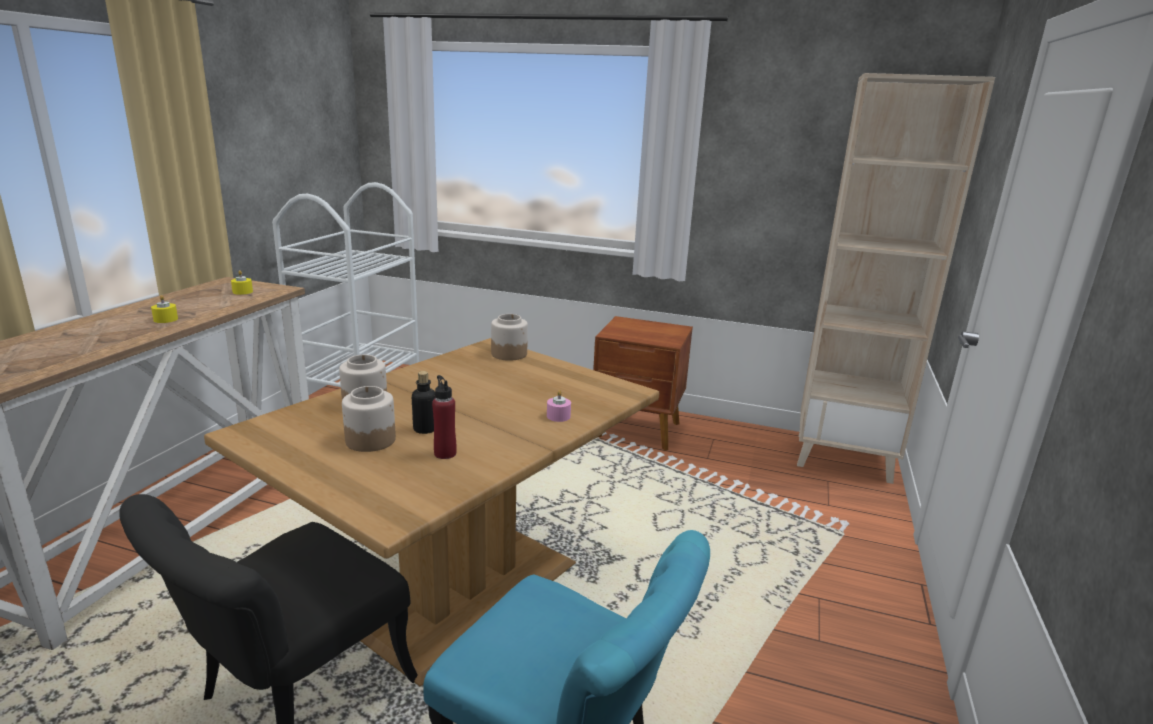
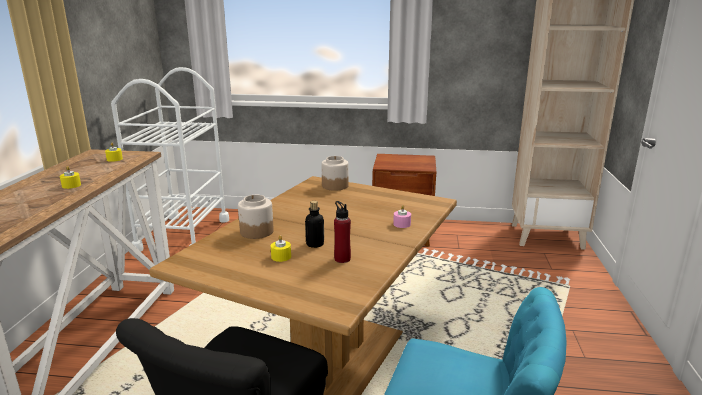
camera: 10 degrees left, 0 degrees up
jar [342,386,396,452] -> yellow candle [271,235,291,262]

